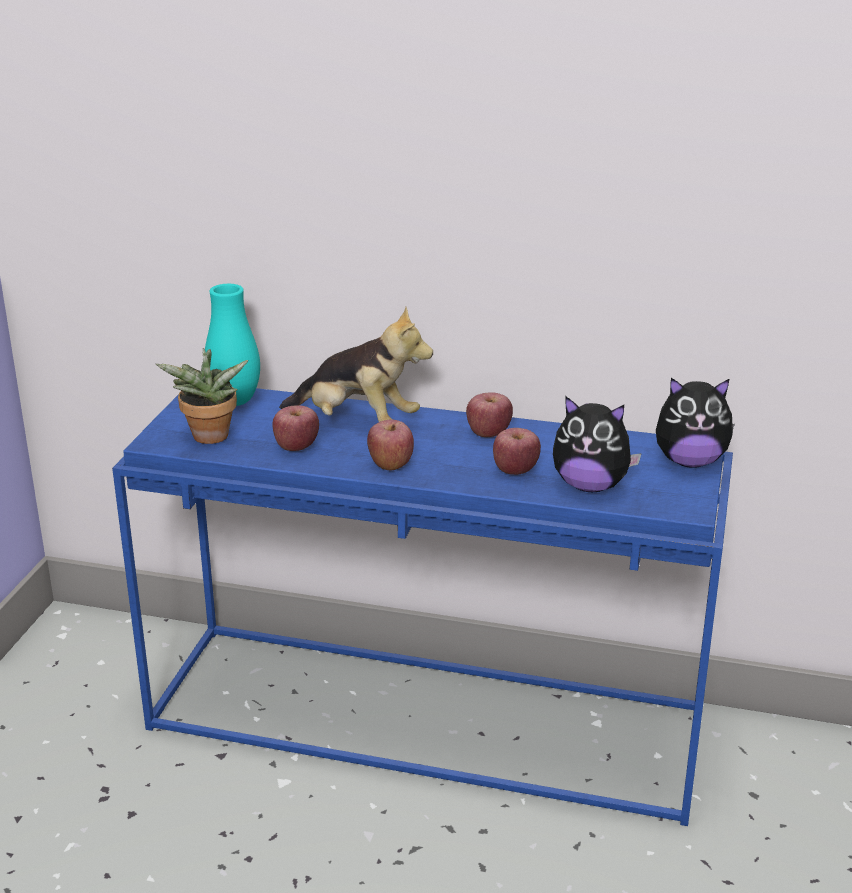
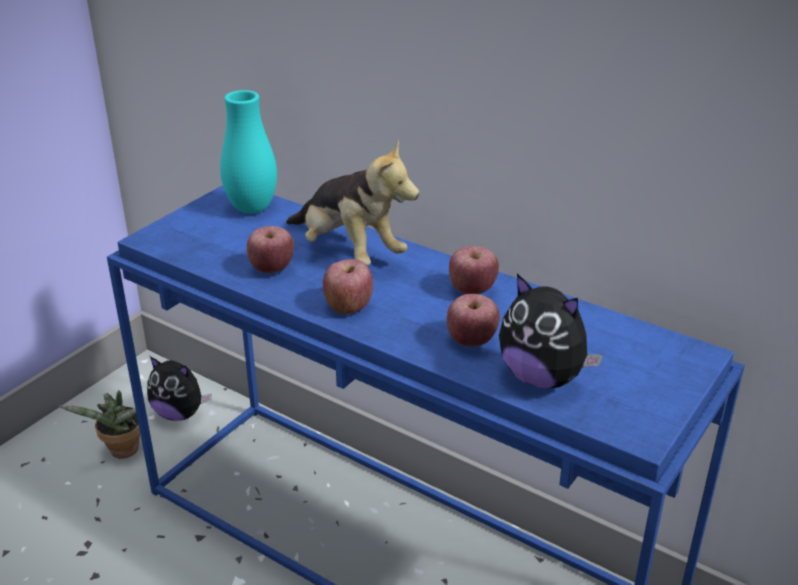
camera: 20 degrees right, 5 degrees up
potted plant [156,348,248,444] -> potted plant moved to [59,390,140,459]
plush toy [656,378,735,468] -> plush toy moved to [147,356,211,421]

